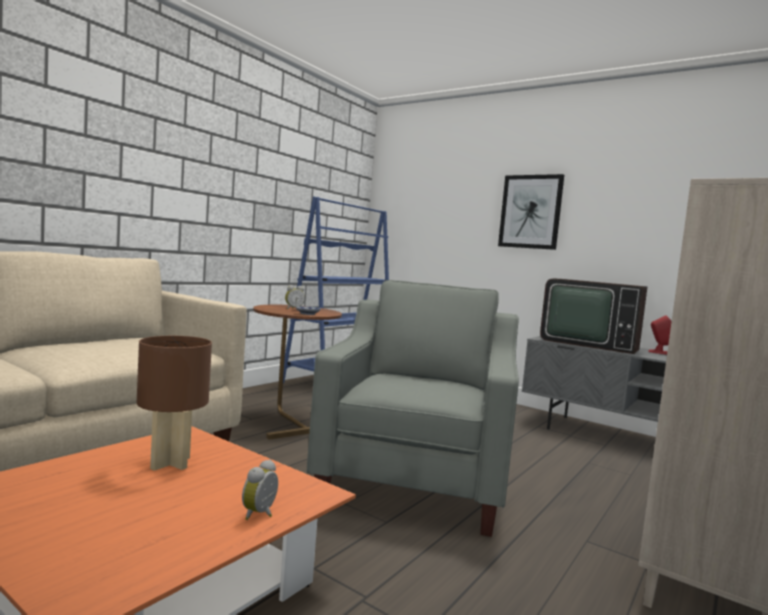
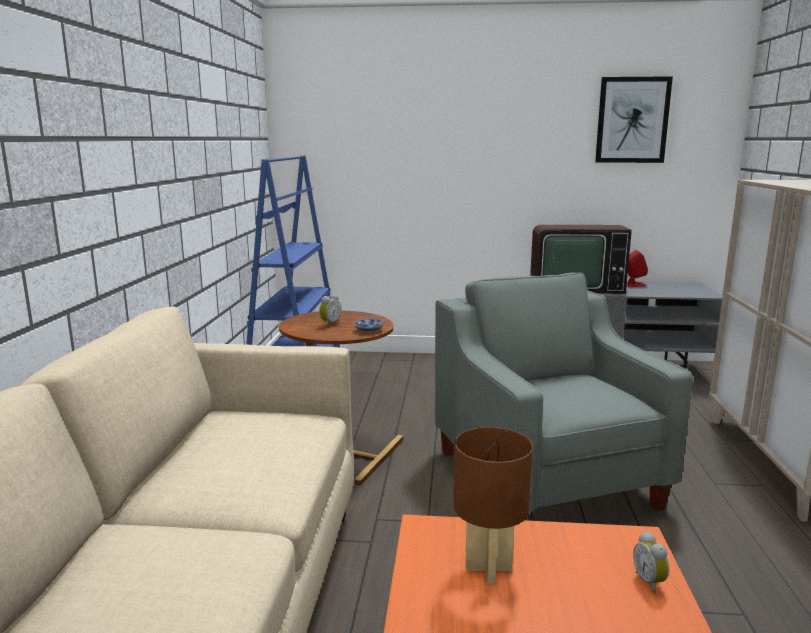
camera: 30 degrees left, 10 degrees up
picture [498,174,564,250] -> picture moved to [595,76,673,163]

